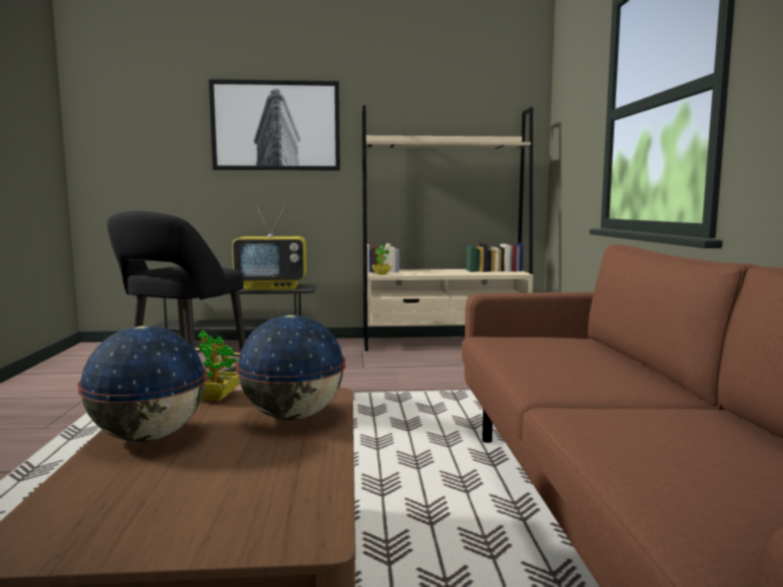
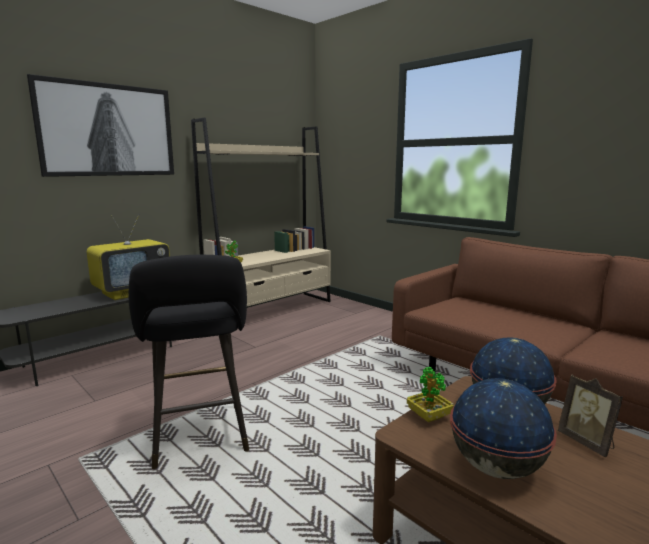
camera: 40 degrees left, 5 degrees up
none -> picture frame [558,375,623,457]

